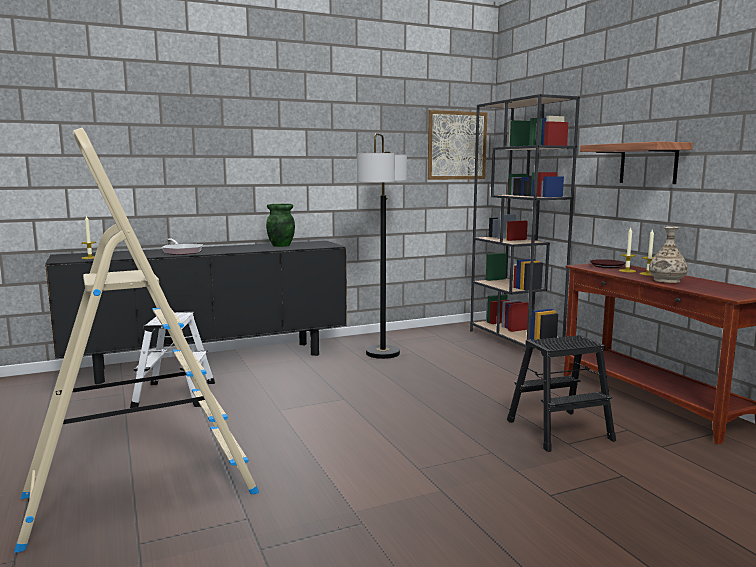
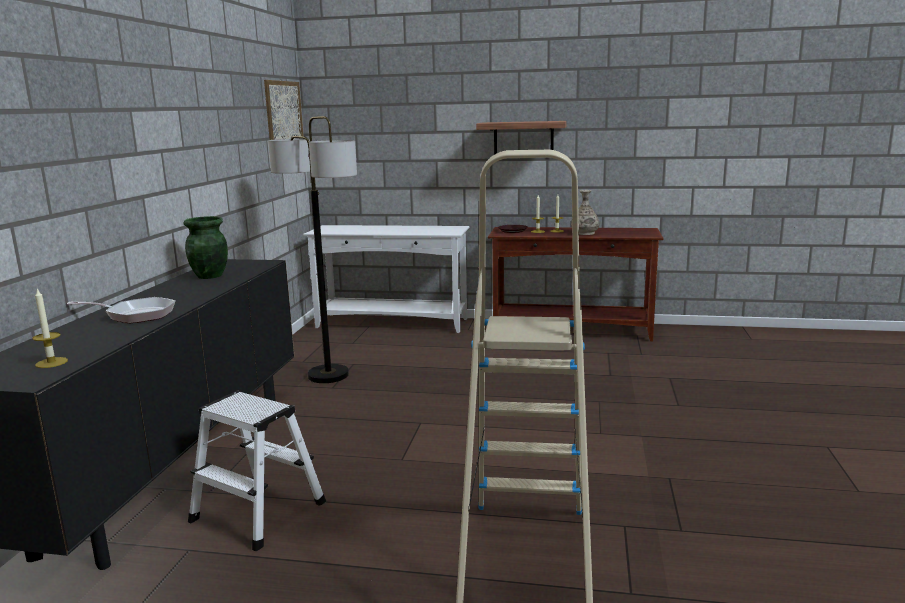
camera: 55 degrees left, 5 degrees up
bookcase [470,94,580,347] -> white console table [303,225,469,333]
black step ladder [507,335,616,452] -> none

